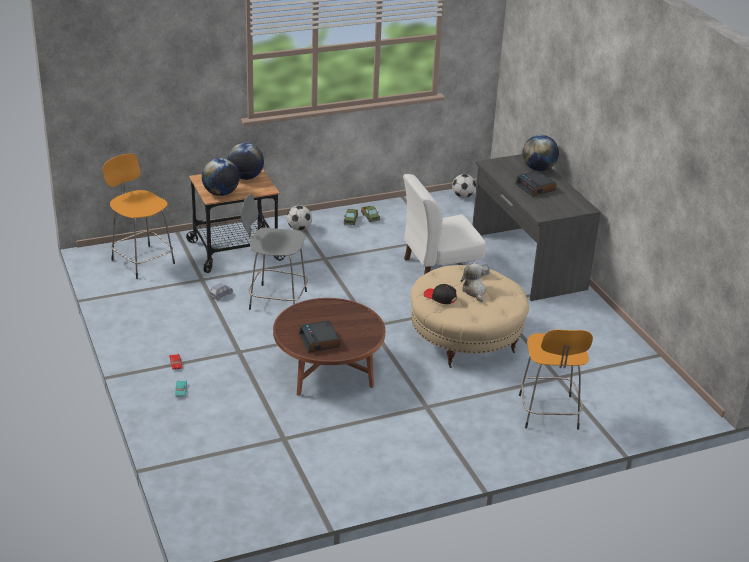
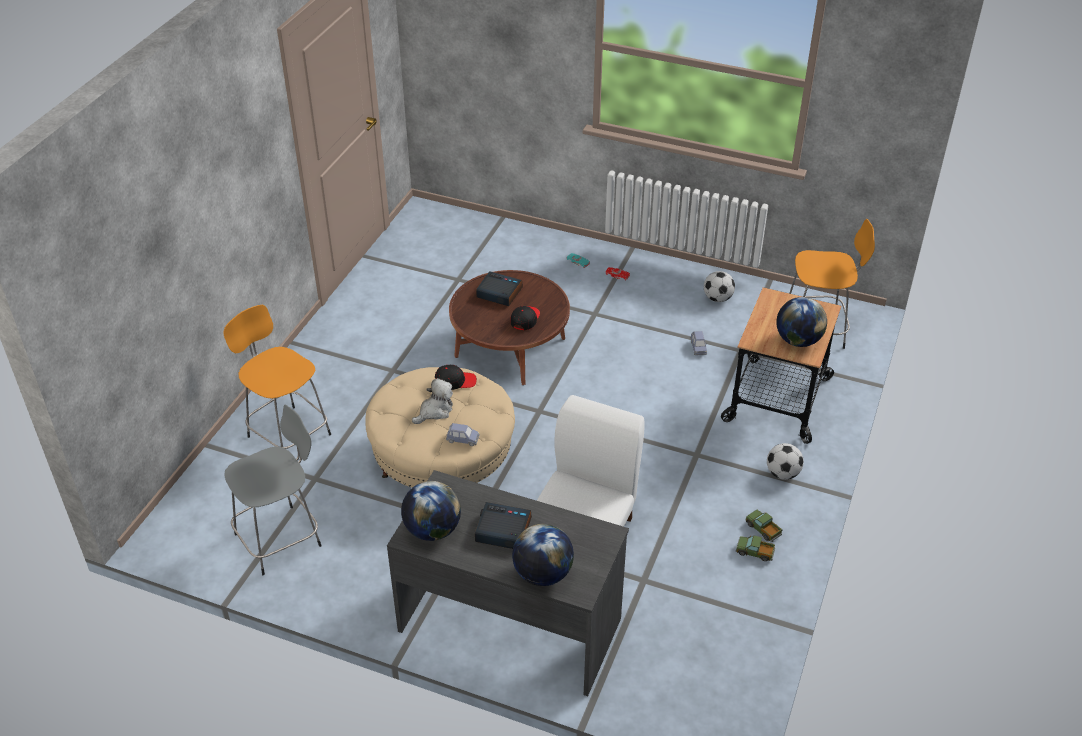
camera: 135 degrees right, 10 degrees up
globe [202,158,240,196] -> globe moved to [401,481,461,541]
grey stool [241,193,308,310] -> grey stool moved to [224,404,322,575]
football [452,174,476,198] -> football moved to [704,271,735,302]
plush toy [461,264,487,303] -> plush toy turned 75 degrees counterclockwise [412,378,453,424]
none -> black cap [510,306,540,330]

